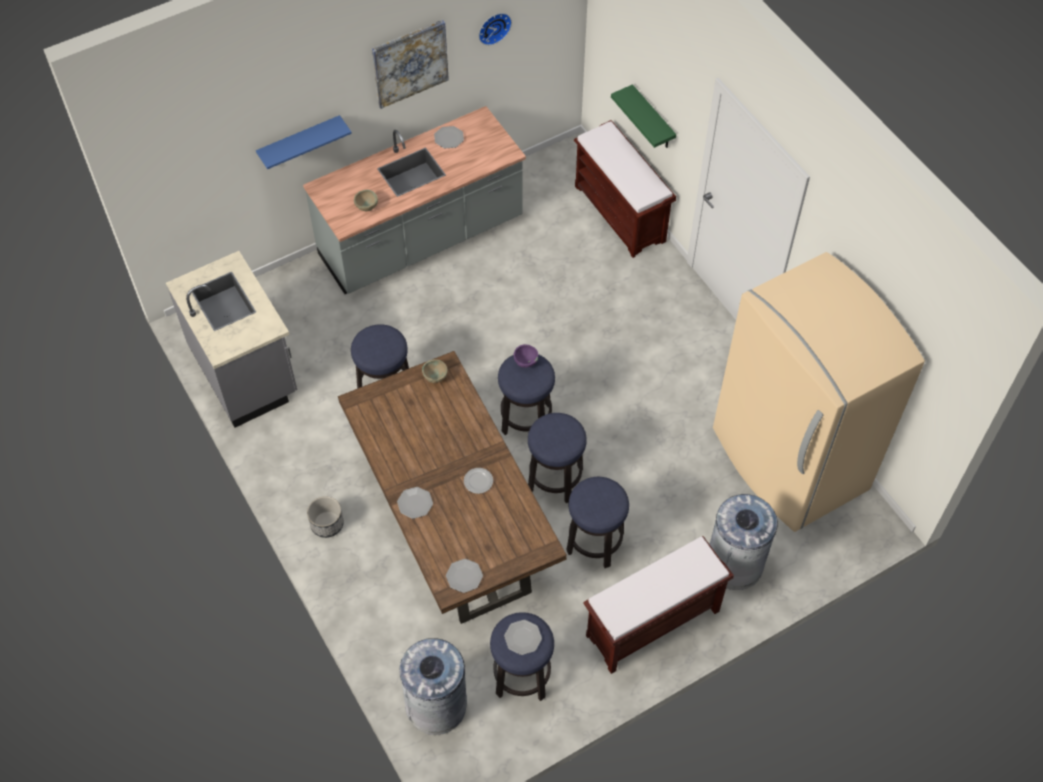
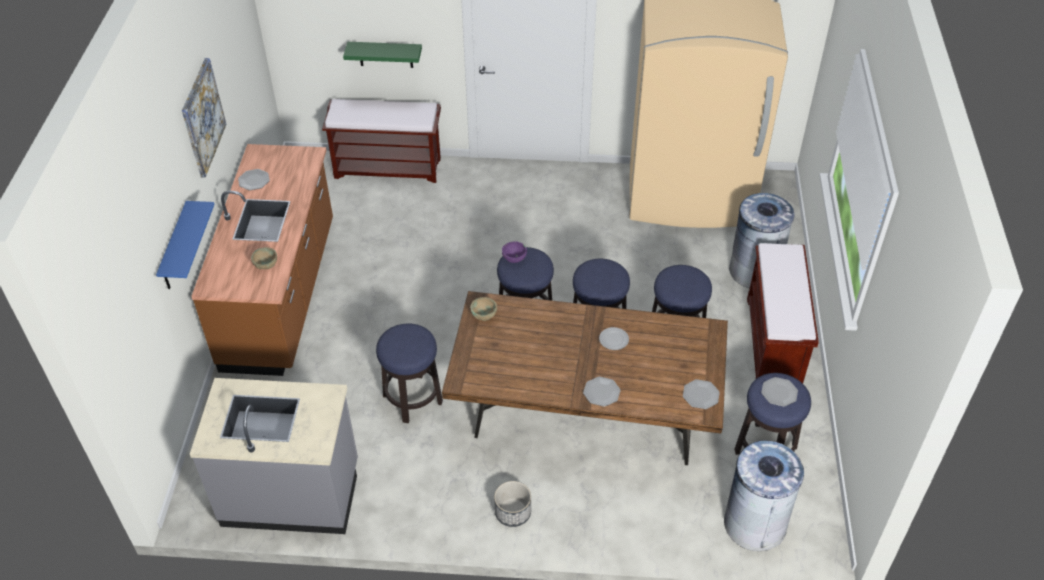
camera: 55 degrees left, 10 degrees down
grey counter [303,106,526,294] -> brown counter [191,144,333,376]
wall clock [479,13,512,45] -> none

